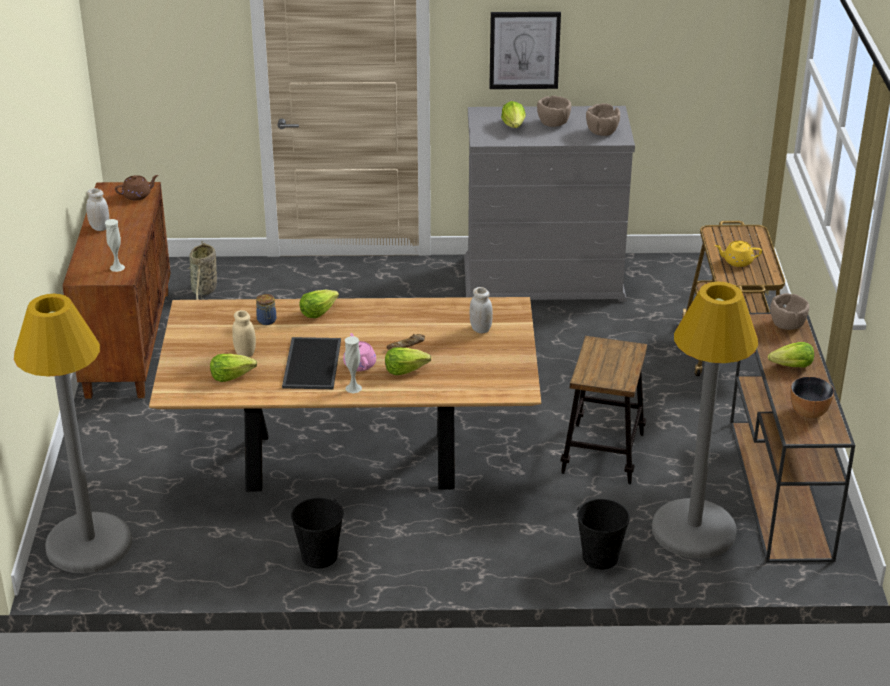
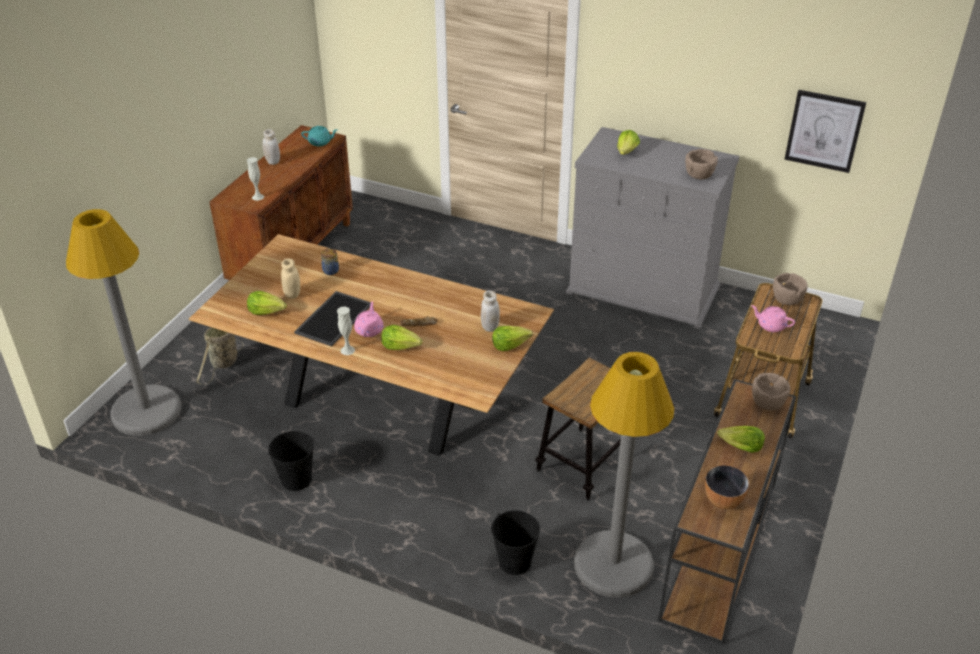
camera: 25 degrees right, 5 degrees up
brown teapot [115,175,158,200] -> turquoise teapot [301,126,338,146]
basket [188,241,217,300] -> basket moved to [196,327,244,385]
lettuce [299,290,339,318] -> lettuce moved to [492,326,533,351]
picture [489,12,561,89] -> picture moved to [784,90,866,173]
brown bowl [537,96,571,127] -> brown bowl moved to [773,273,808,305]
yellow teapot [714,241,762,267] -> pink teapot [751,305,795,332]

